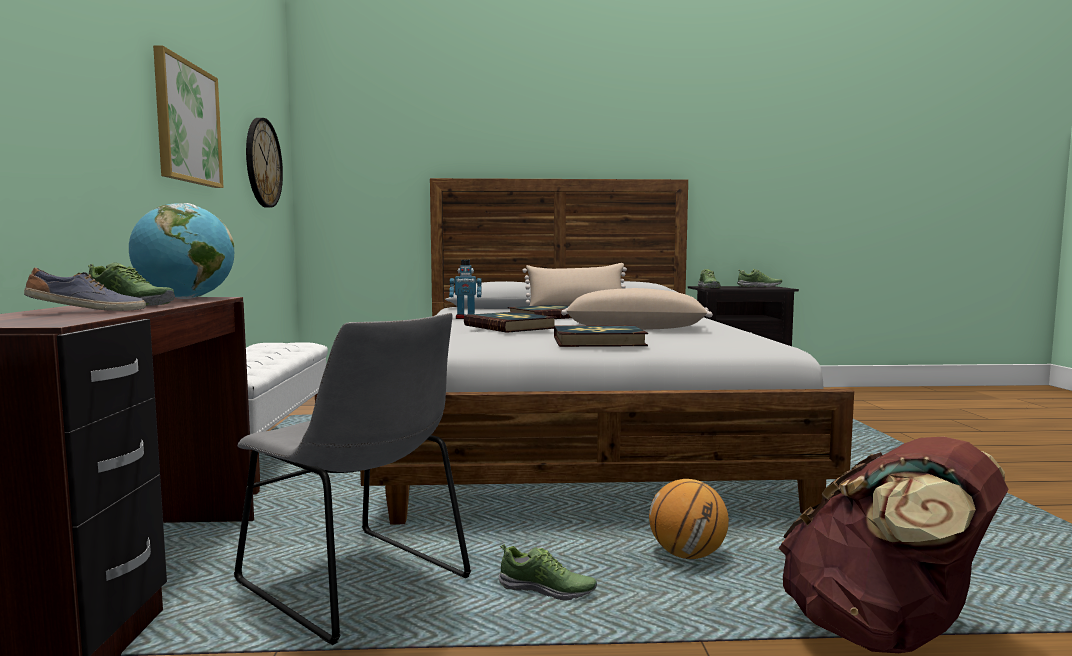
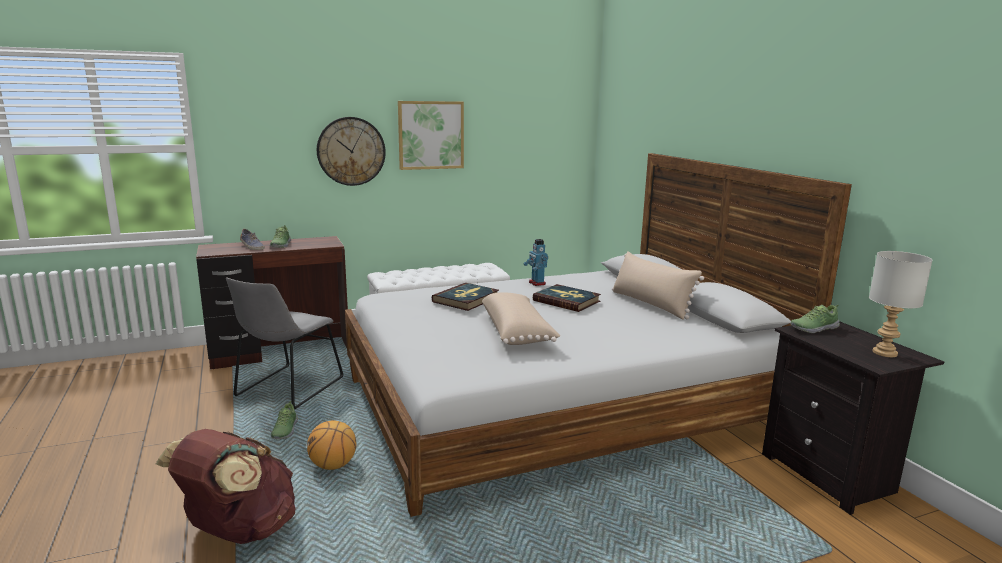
camera: 70 degrees right, 10 degrees up
globe [129,203,234,299] -> none
wall clock [246,118,283,208] -> wall clock moved to [317,117,386,186]
book [554,325,648,347] -> none
shoe [737,269,782,287] -> grey table lamp [869,251,933,357]

